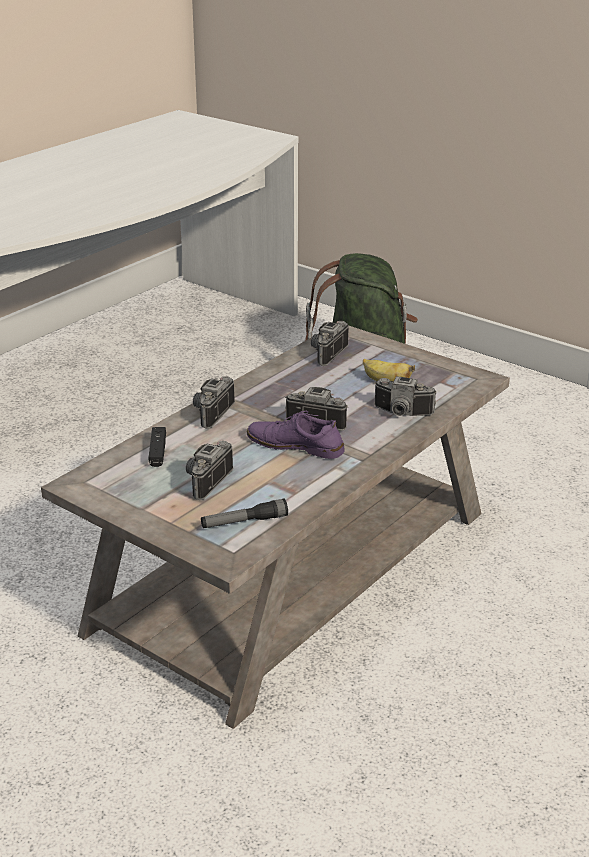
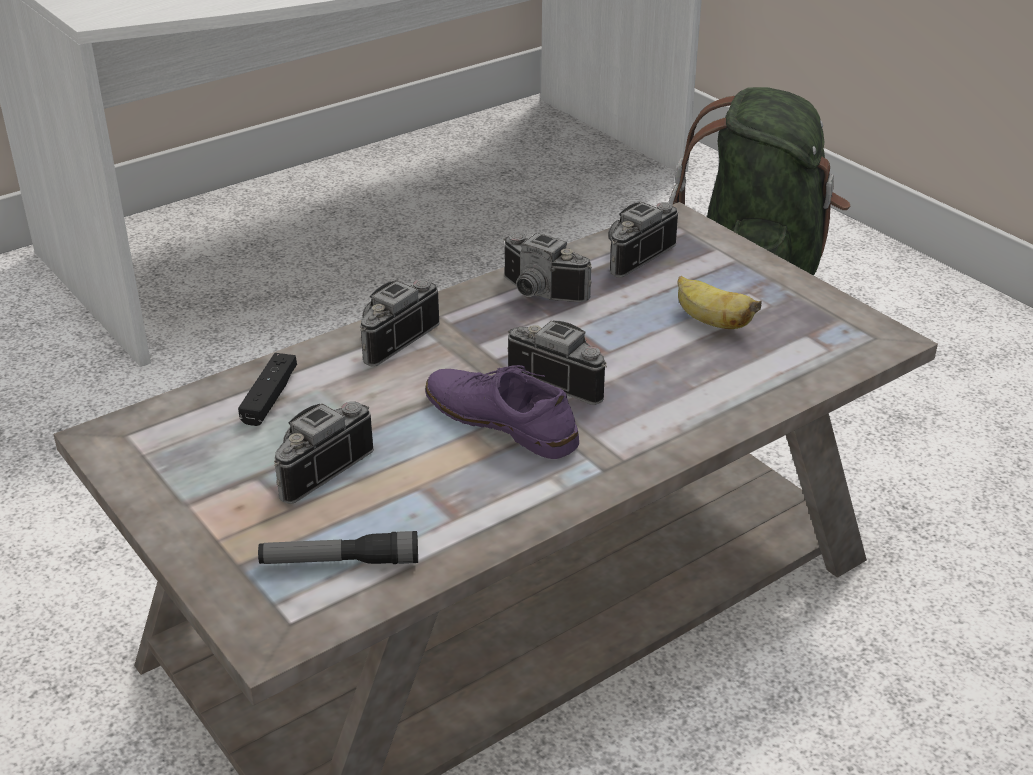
camera: 15 degrees right, 5 degrees up
camera [375,376,437,416] -> camera moved to [503,232,592,302]

